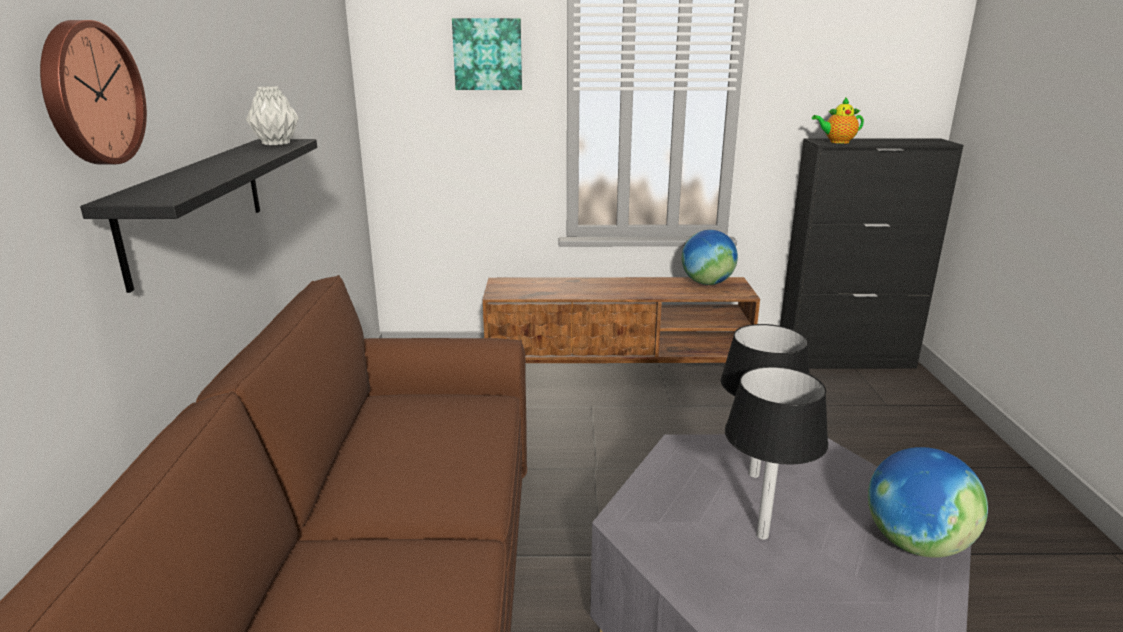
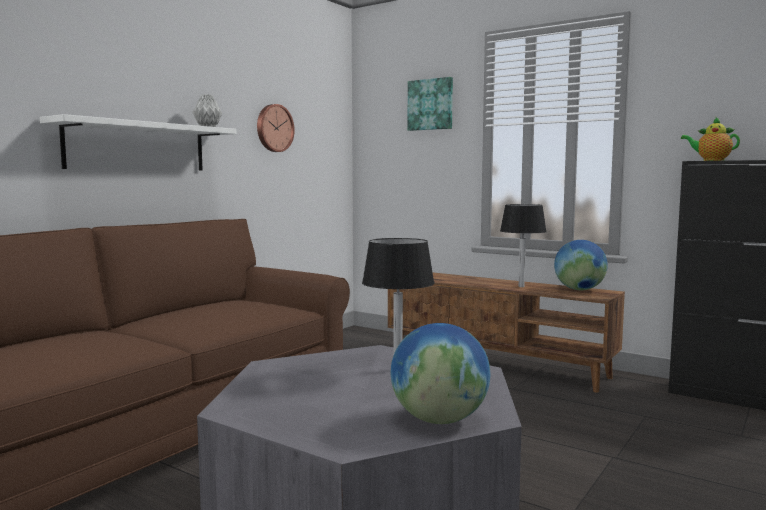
camera: 35 degrees right, 15 degrees down
wall clock [40,20,147,165] -> wall clock moved to [257,104,295,152]
black shelf [80,139,317,293] -> white shelf [40,114,236,171]
black table lamp [725,366,828,540] -> black table lamp moved to [500,204,547,287]

